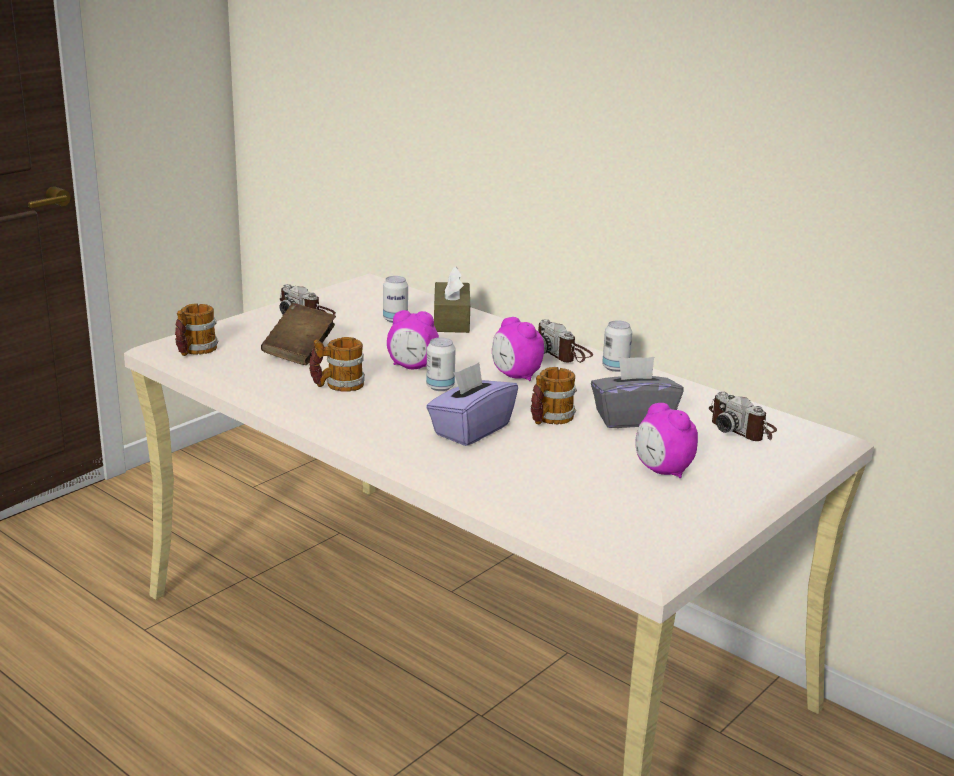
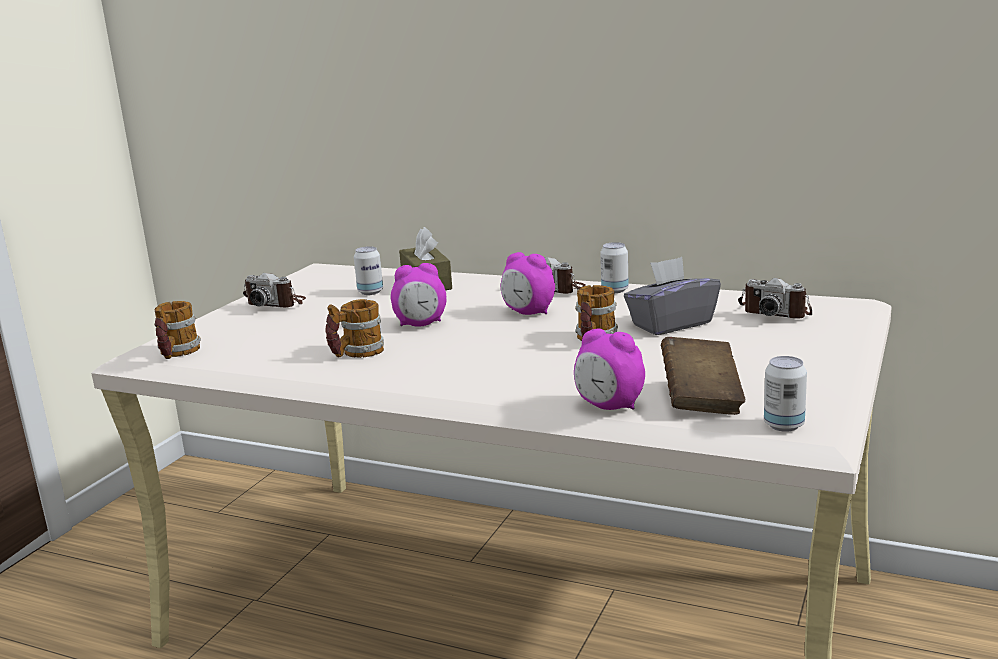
camera: 15 degrees left, 5 degrees down
brown book [261,303,336,365] -> brown book moved to [661,337,745,415]
can [426,338,456,391] -> can moved to [764,356,807,432]
purple tissue box [426,362,518,446] -> none
alarm clock [635,403,698,478] -> alarm clock moved to [574,329,645,410]

